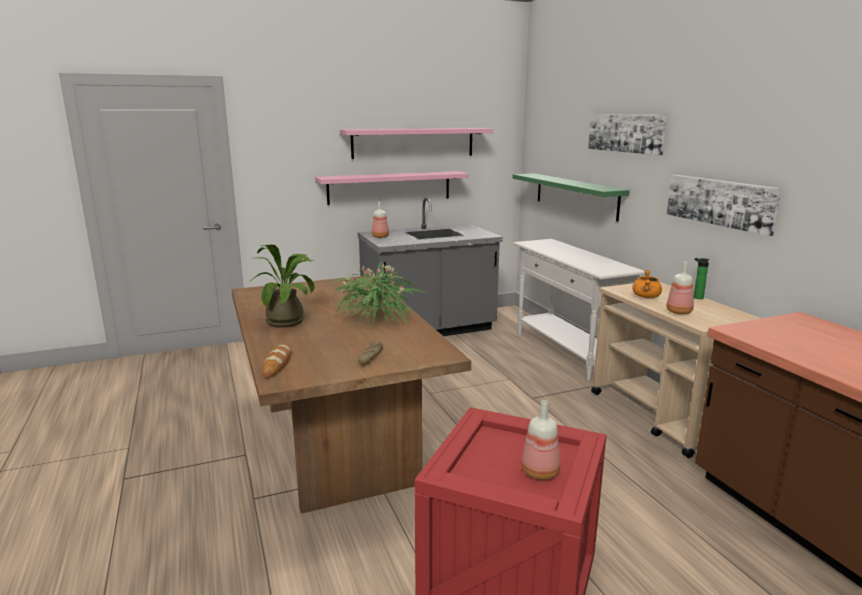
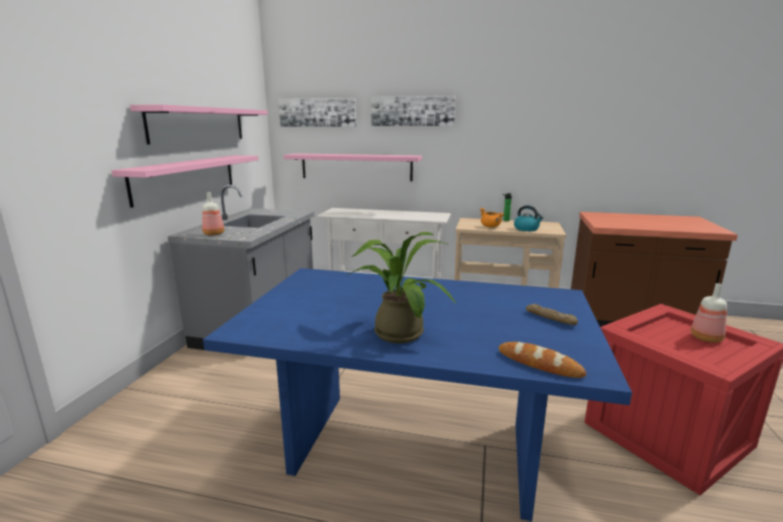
camera: 55 degrees left, 0 degrees up
brown dining table [231,275,471,514] -> blue dining table [203,268,632,521]
potted plant [332,262,427,328] -> none
green shelf [512,173,630,222] -> pink shelf [283,153,422,181]
bottle [666,262,694,314] -> kettle [514,205,544,231]
picture [667,175,782,236] -> picture moved to [278,98,356,127]

